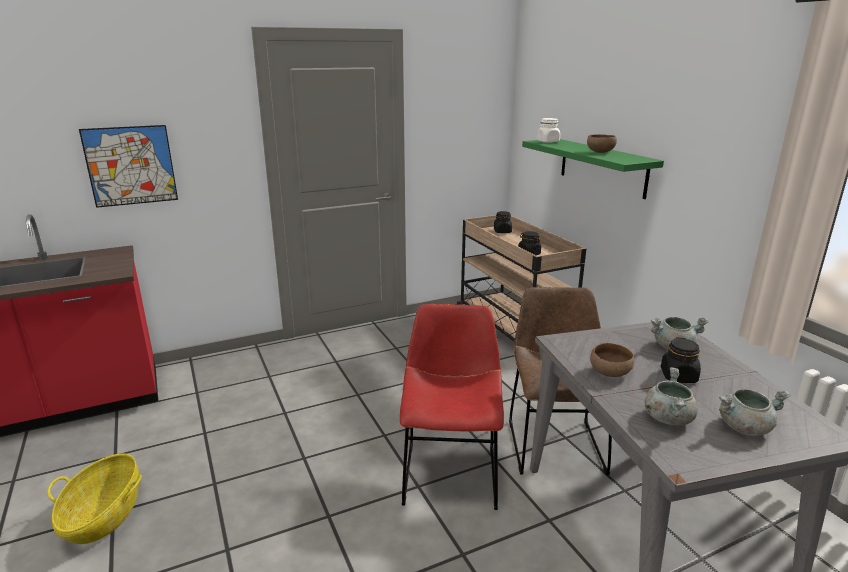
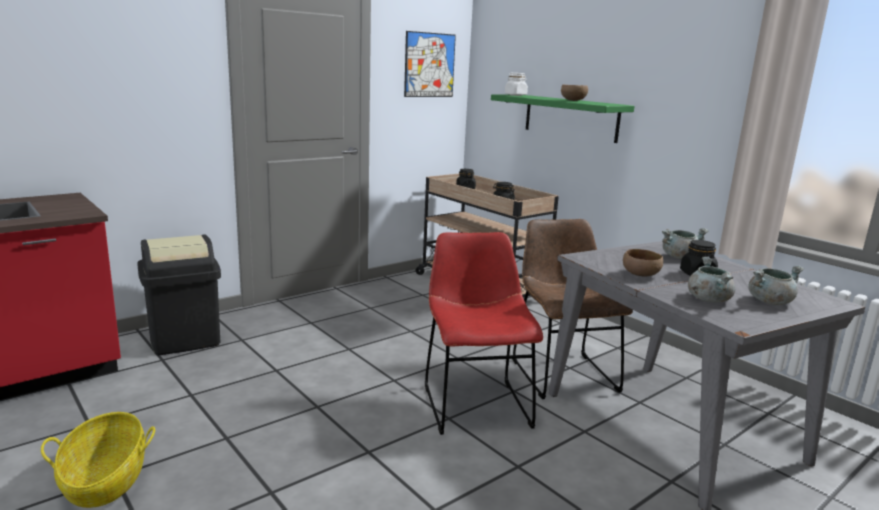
camera: 15 degrees left, 5 degrees down
picture [79,125,178,208] -> picture moved to [404,31,456,97]
none -> black trash can [137,235,221,355]

